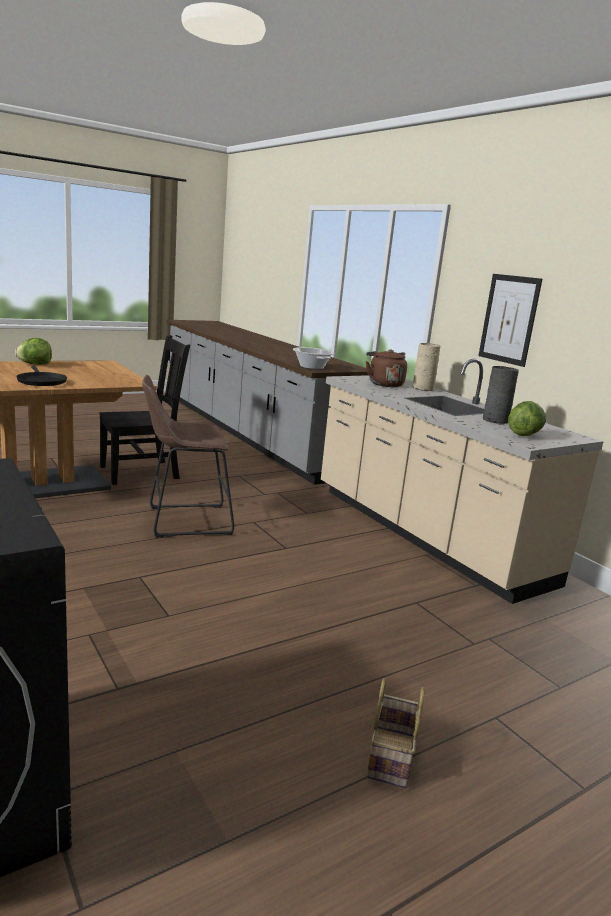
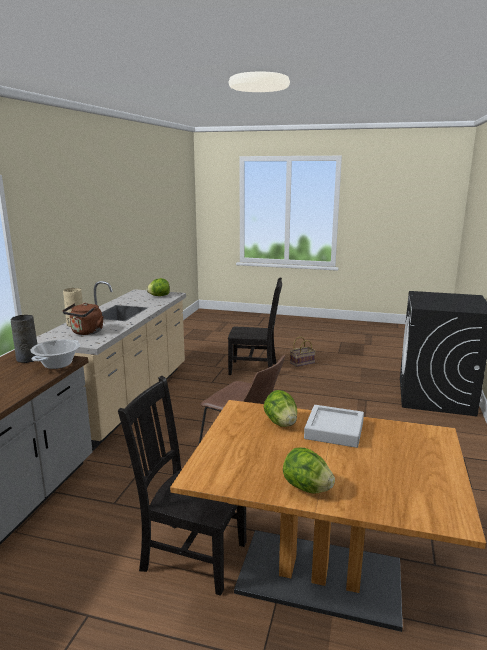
camera: 130 degrees left, 0 degrees up
black frying pan [16,366,67,386] -> grey tray [304,405,364,448]
picture [478,274,542,367] -> none
grey vase [483,366,519,424] -> grey vase moved to [11,315,37,363]
none -> black chair [228,277,282,375]
none -> lettuce [264,390,297,427]

